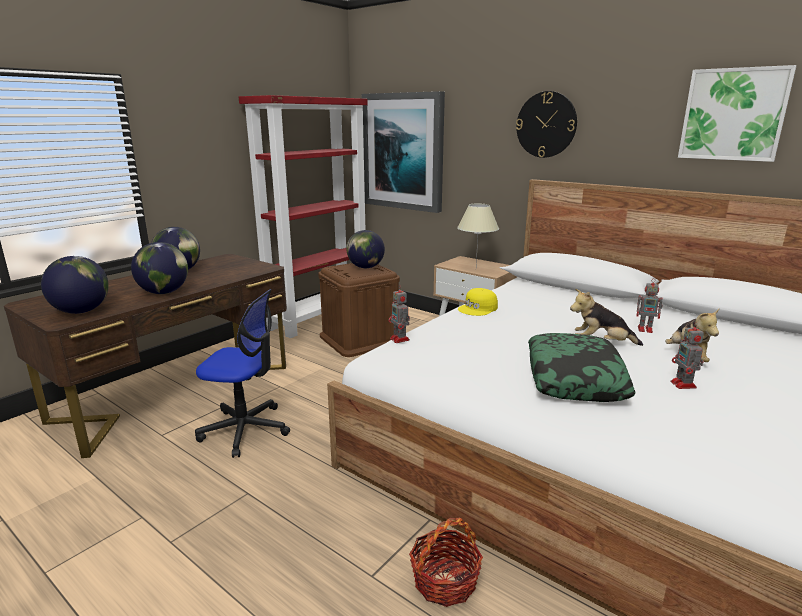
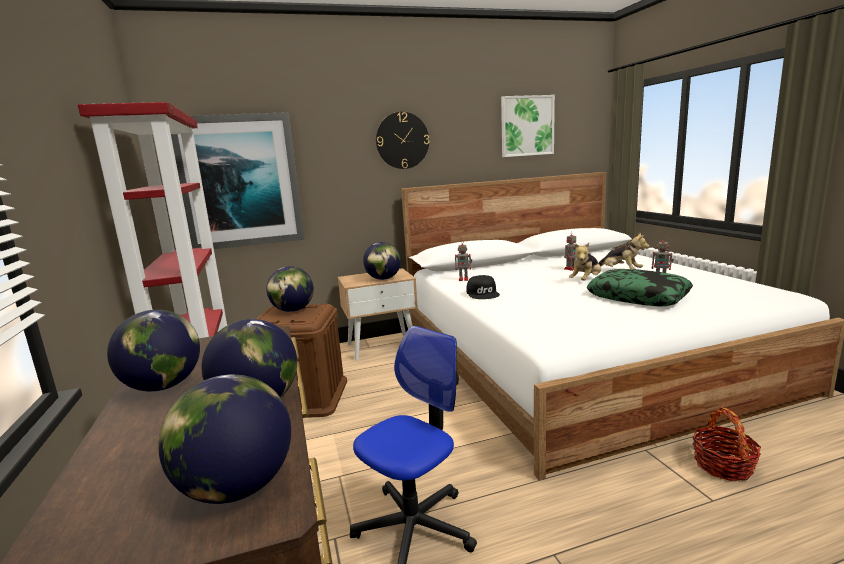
camera: 55 degrees left, 5 degrees down
toy robot [388,285,410,343] -> toy robot moved to [455,244,472,281]
beige table lamp [457,203,499,265] -> globe [363,242,401,280]
yellow cap [458,288,498,316] -> black cap [466,275,500,299]

